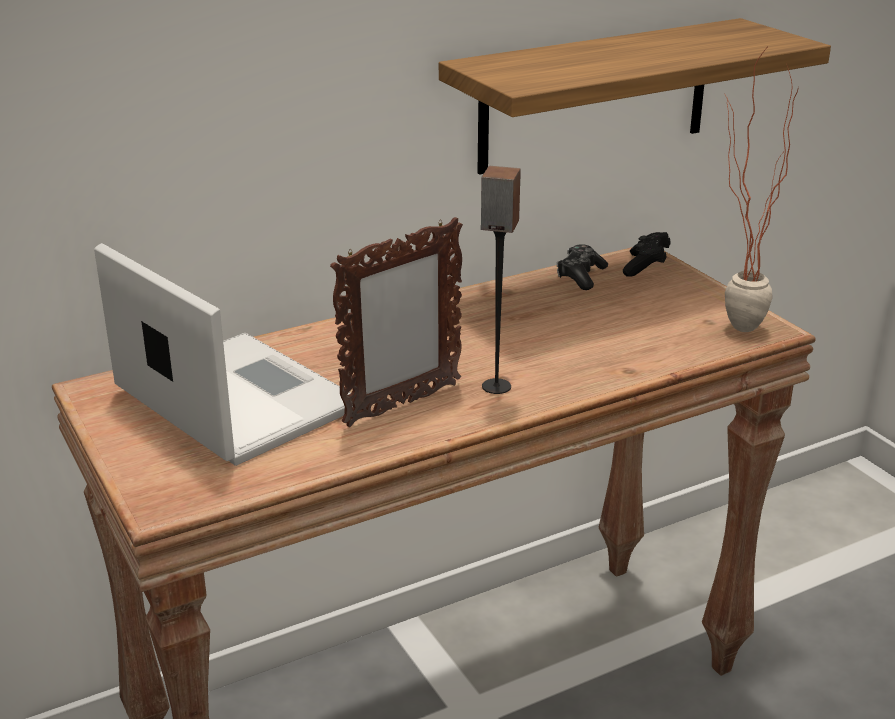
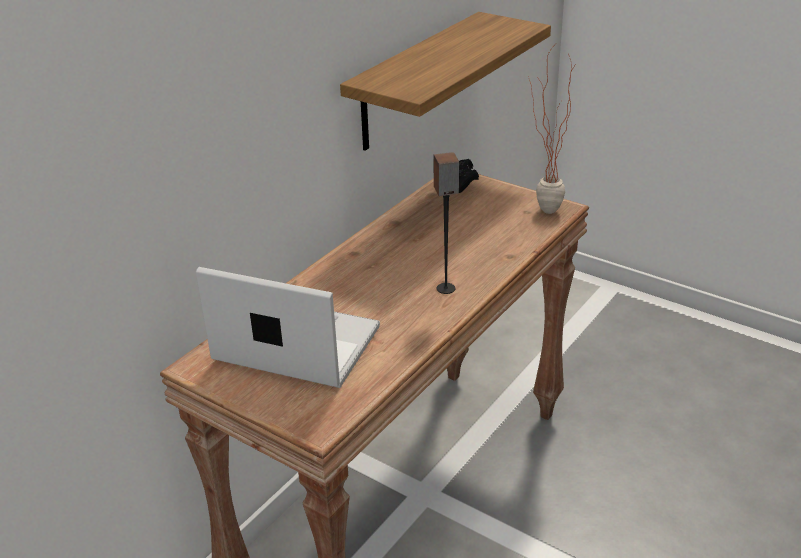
camera: 25 degrees left, 5 degrees up
picture frame [330,217,463,427] -> none
game controller [557,244,608,290] -> none

